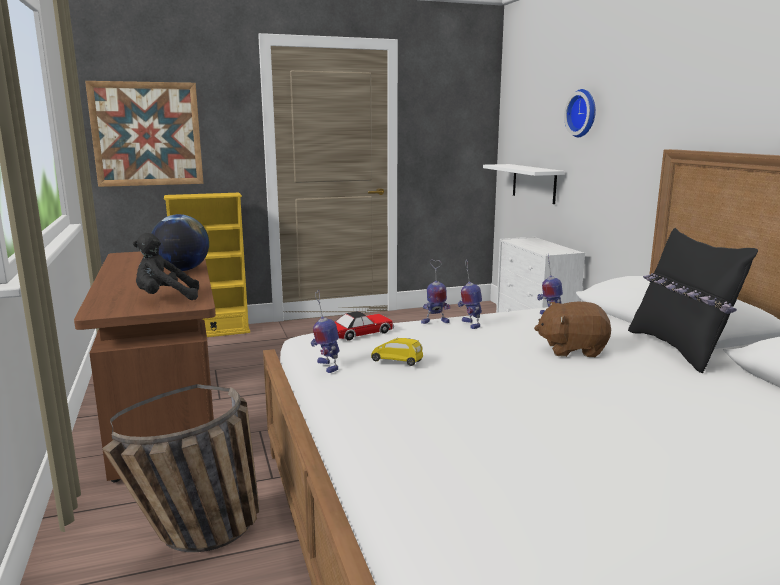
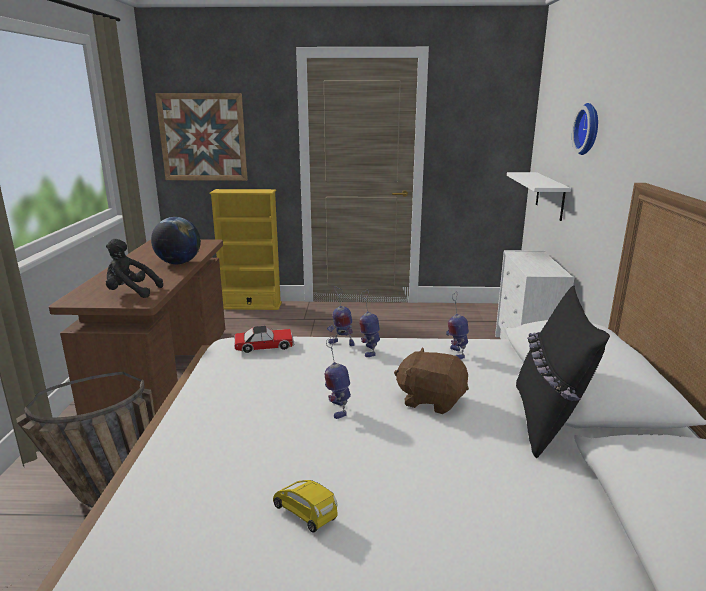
camera: 20 degrees right, 5 degrees up
toy robot [311,290,339,373] -> toy robot moved to [325,336,351,419]
yellow toy car [371,338,423,366] -> yellow toy car moved to [273,480,338,532]

